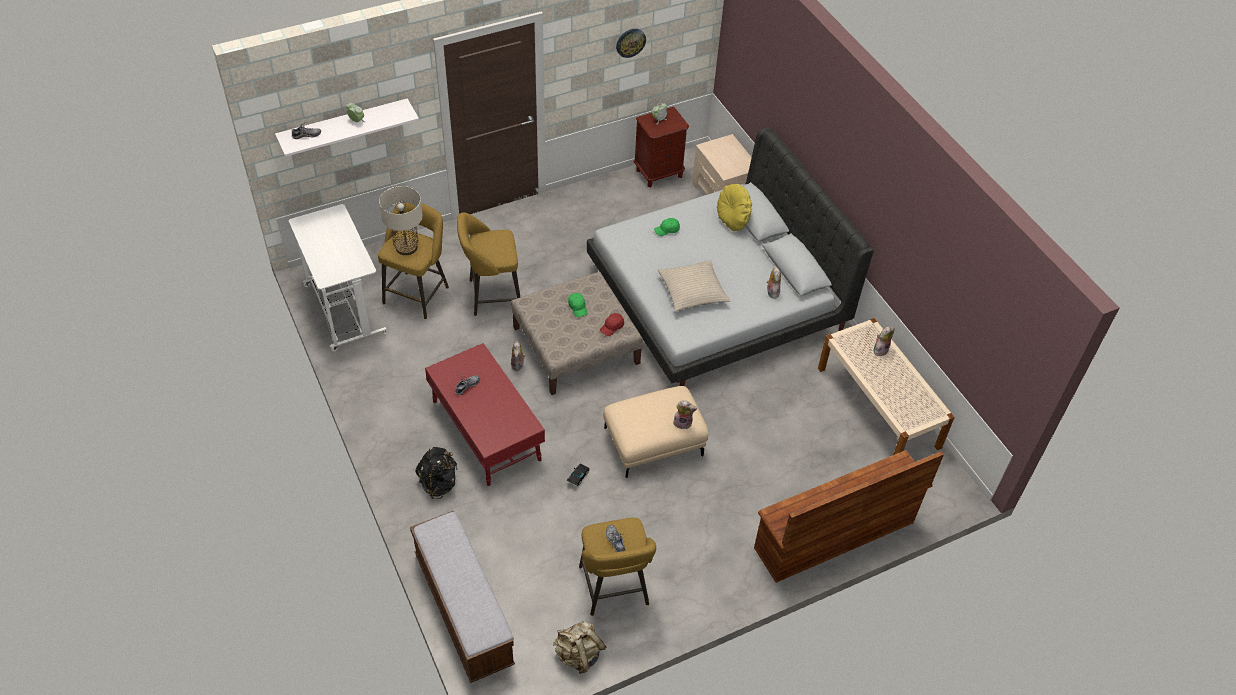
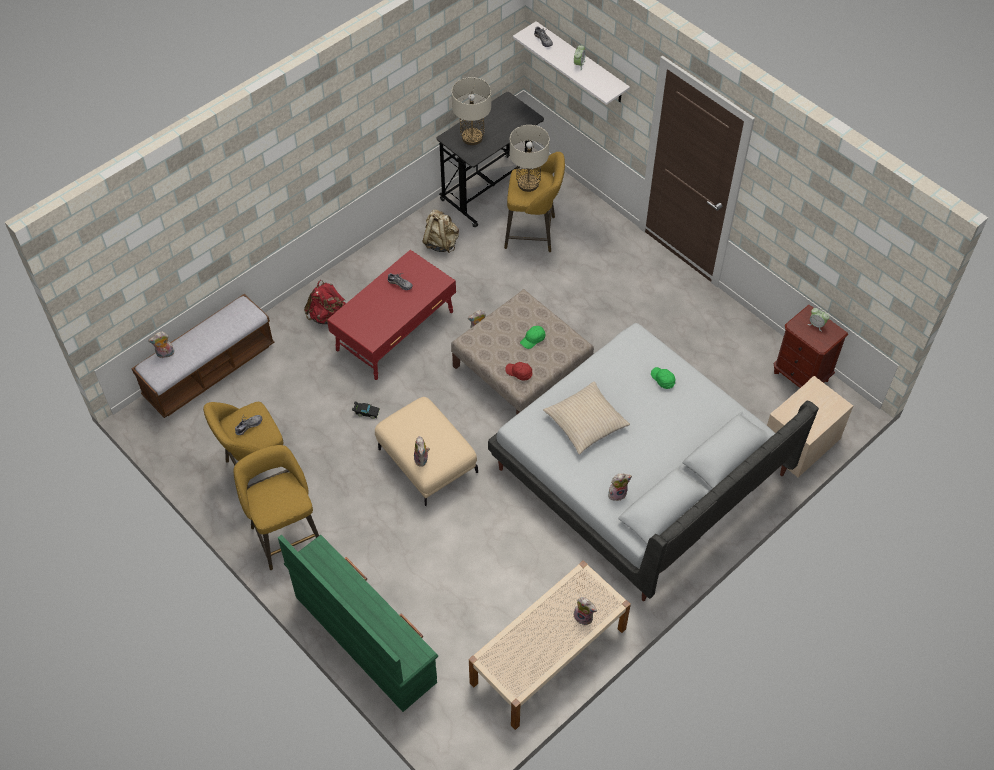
camera: 75 degrees right, 5 degrees up
white desk [289,204,387,352] -> black desk [437,92,544,227]
black backpack [415,447,458,499] -> red backpack [304,280,346,324]
yellow stool [457,212,520,316] -> yellow stool moved to [234,445,319,570]
beige backpack [553,621,606,674] -> beige backpack moved to [422,210,459,253]
wall clock [616,29,646,58] -> none
yellow pillow [717,184,752,231] -> none
brown dresser [754,450,944,583] -> green dresser [278,535,438,712]
none -> plush toy [148,331,175,358]
none -> table lamp [452,77,491,145]

